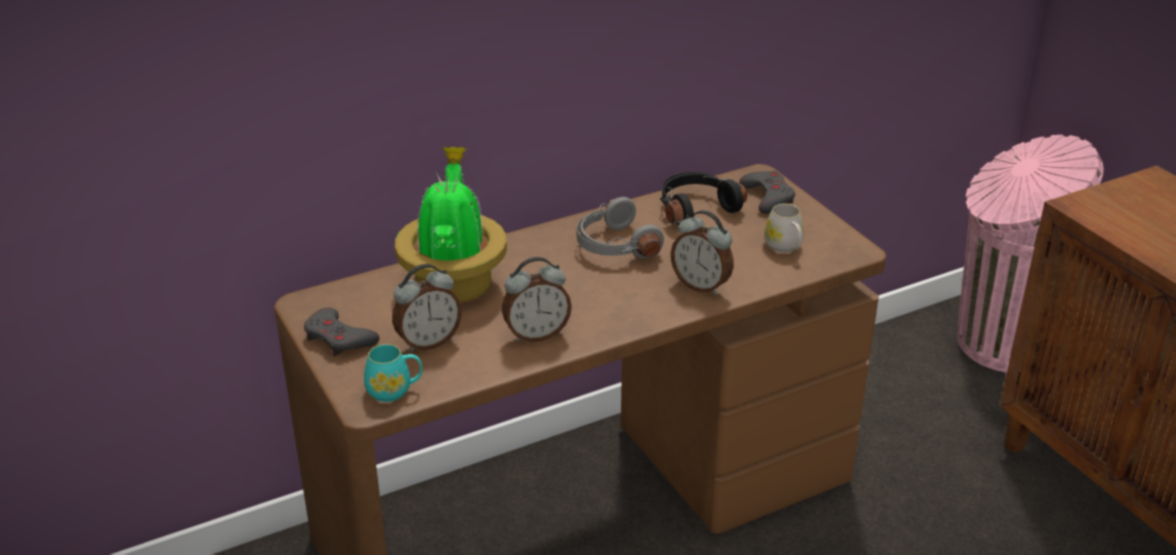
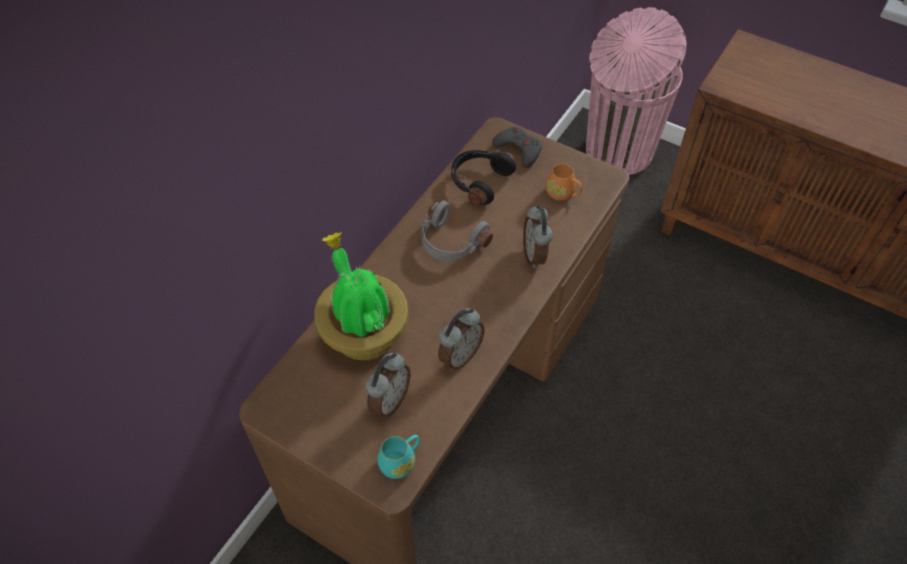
camera: 30 degrees left, 20 degrees up
grey game controller [304,308,379,356] -> none
alarm clock [671,210,734,295] -> alarm clock turned 75 degrees clockwise [523,205,553,268]
white mug [764,204,804,253] -> orange mug [546,164,582,201]

